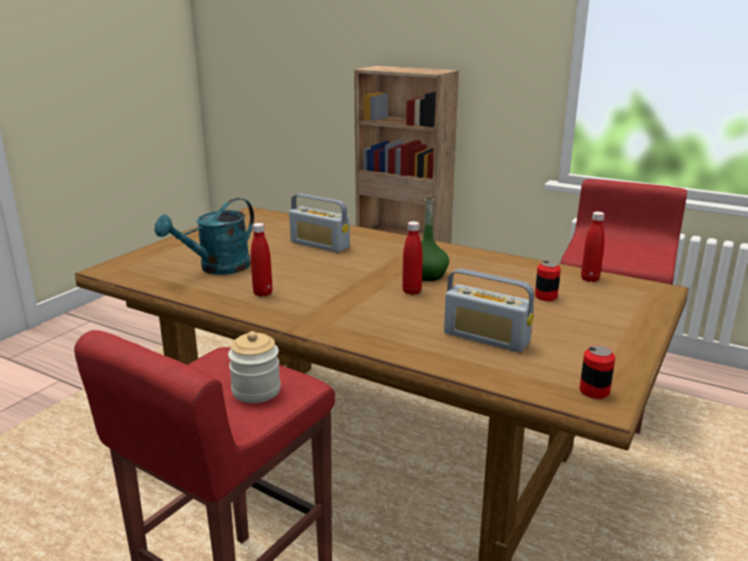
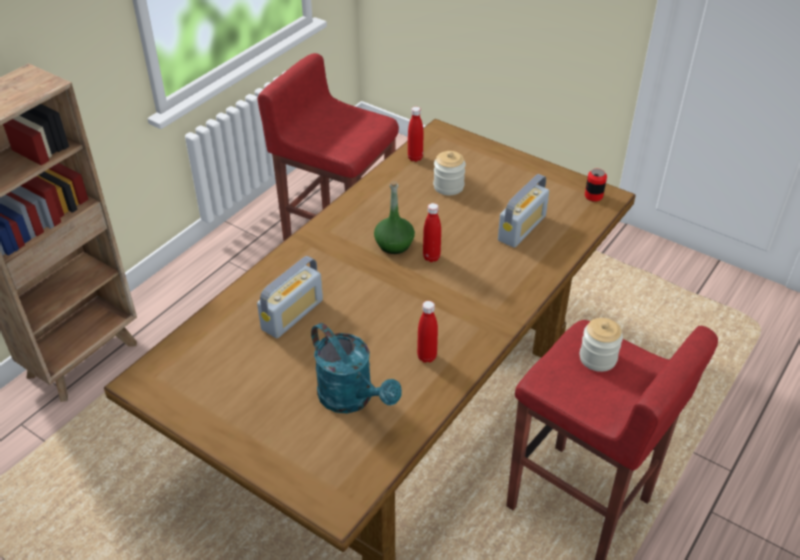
camera: 85 degrees left, 20 degrees up
can [535,261,561,301] -> jar [433,151,466,195]

